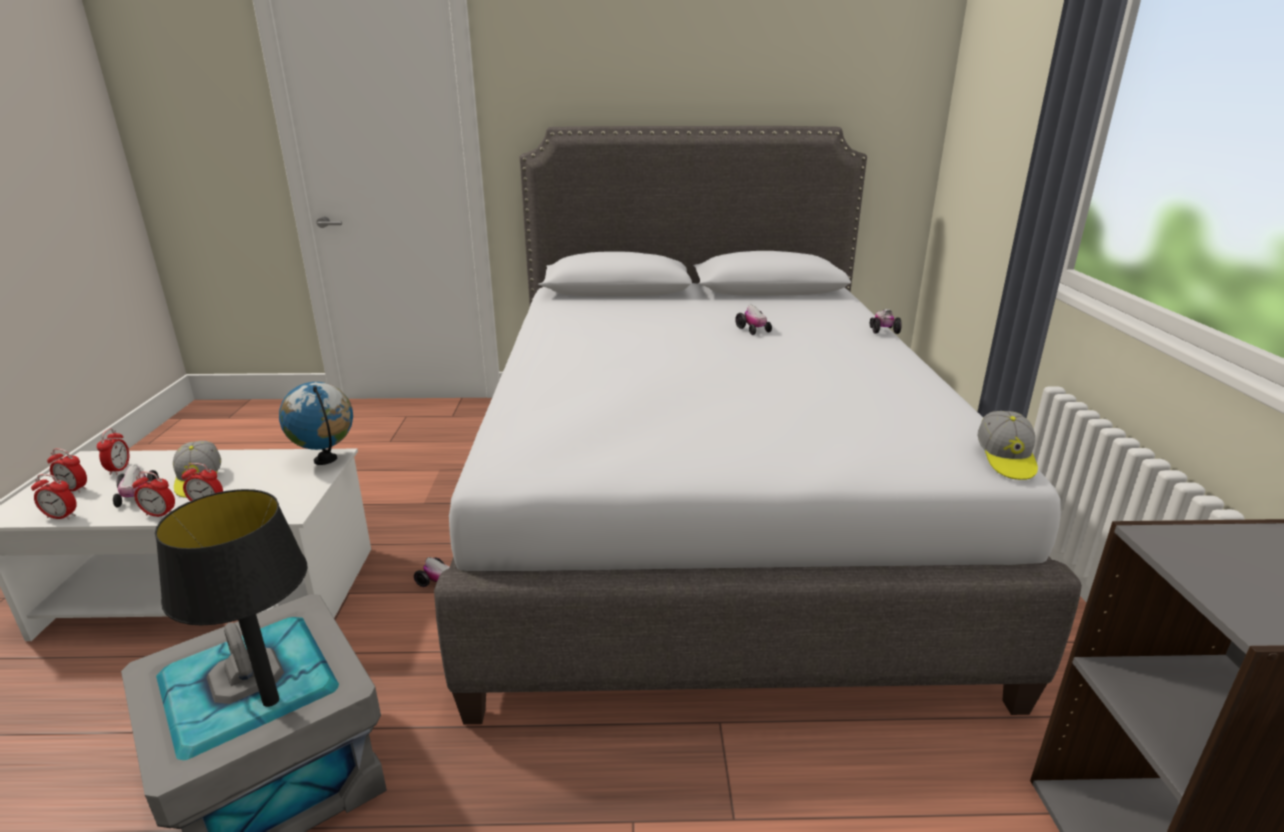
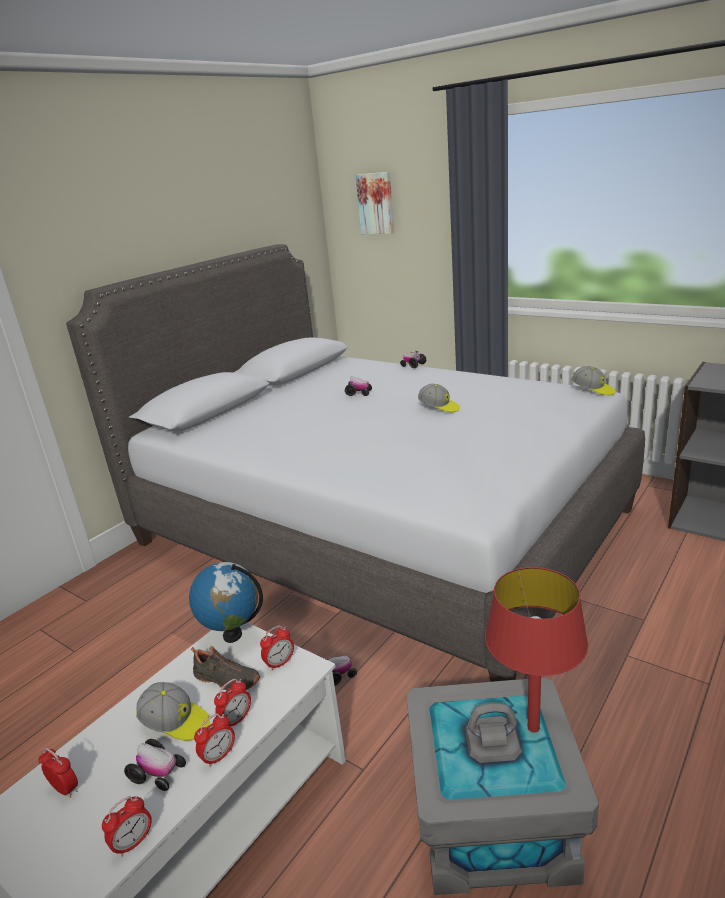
camera: 50 degrees left, 0 degrees up
alarm clock [47,448,87,493] -> alarm clock moved to [260,625,294,671]
black table lamp [155,489,308,707] -> red table lamp [485,567,588,733]
none -> black shoe [191,645,260,691]
none -> picture [356,172,394,234]
none -> cap [418,384,460,412]

